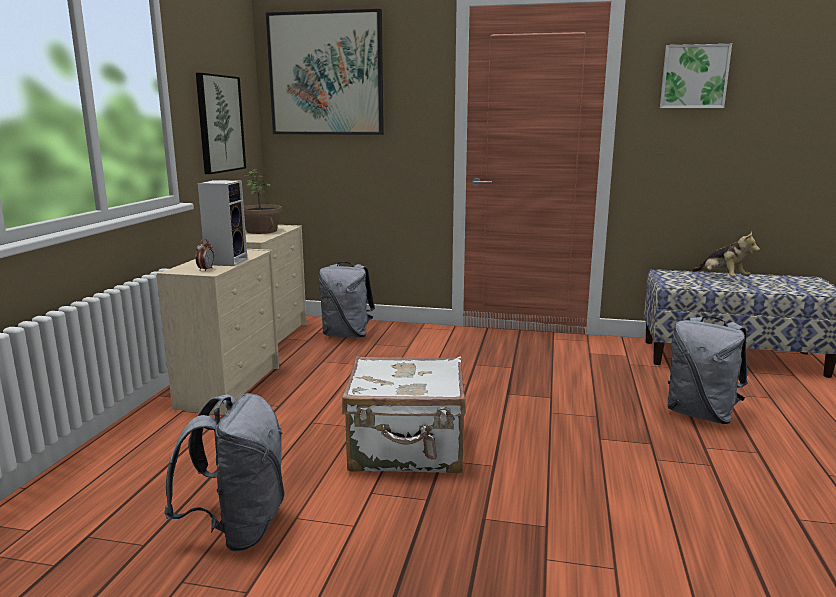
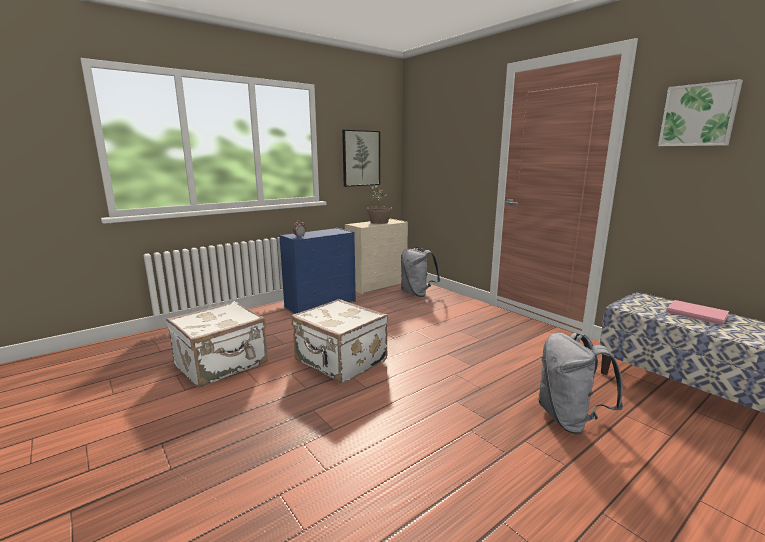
camera: 40 degrees right, 0 degrees up
beige dresser [157,249,279,415] -> blue dresser [279,228,356,314]
grey backpack [164,393,284,552] -> white suitcase [166,301,268,388]
speaker [198,180,248,266] -> none
picture [266,9,384,135] -> none
plush toy [692,231,760,277] -> pink book [666,300,729,325]

